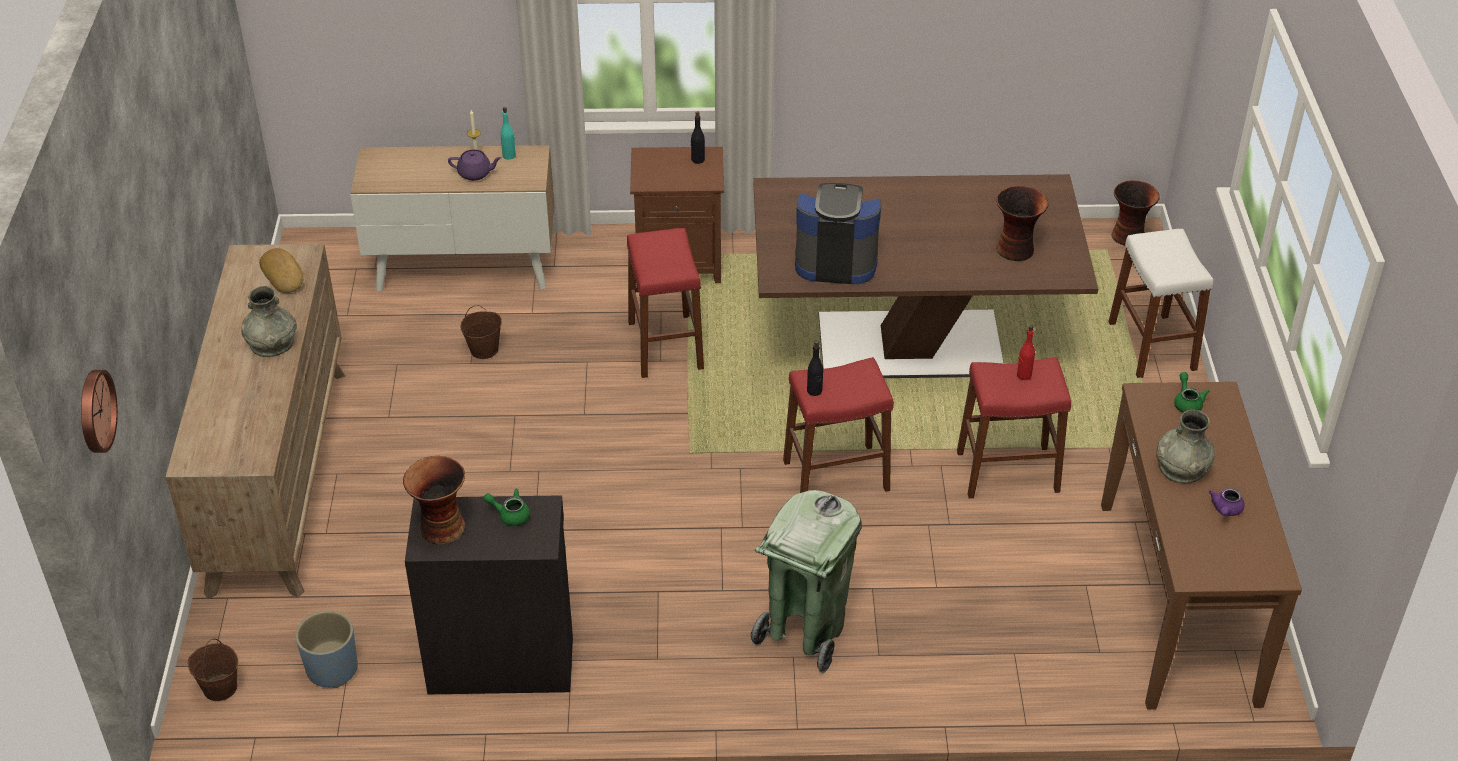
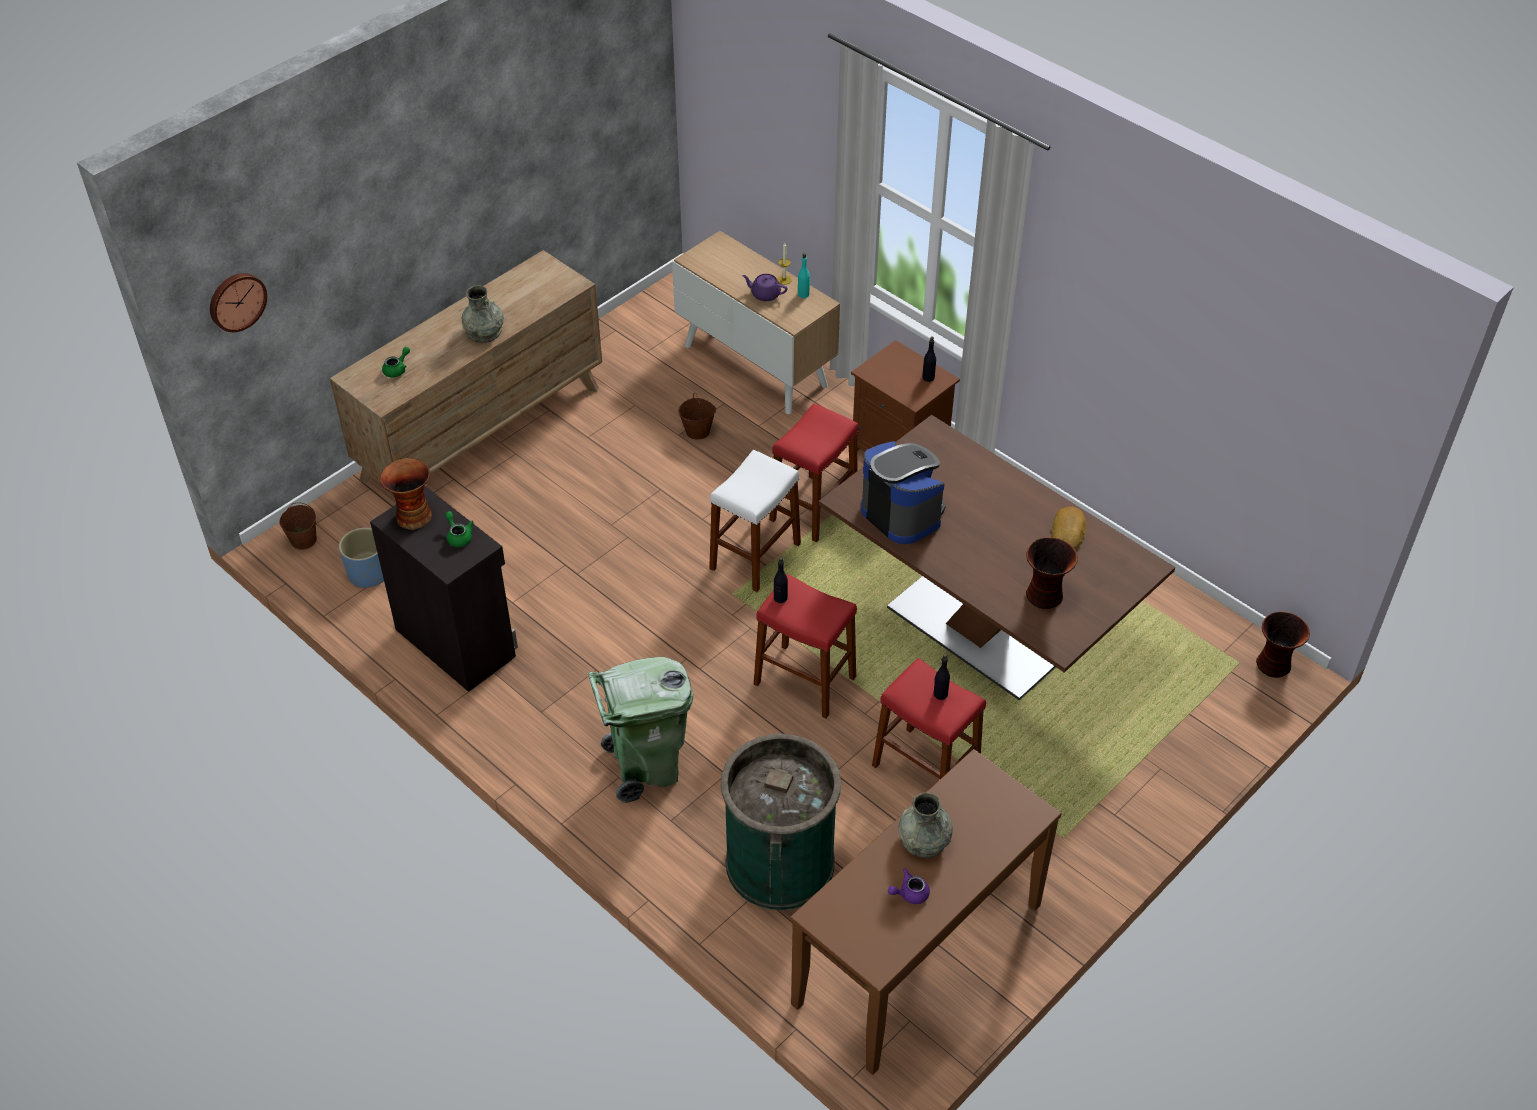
camera: 45 degrees right, 5 degrees up
bread [259,248,303,293] -> bread moved to [1051,507,1086,550]
purple teapot [448,149,501,181] -> purple teapot turned 150 degrees clockwise [742,274,788,301]
red bottle [1017,325,1035,380] -> black bottle [933,654,950,700]
white stool [1108,229,1213,378] -> white stool moved to [709,450,801,592]
green teapot [1174,372,1210,413] -> green teapot moved to [382,347,410,378]
none -> green trash can [720,734,841,910]

